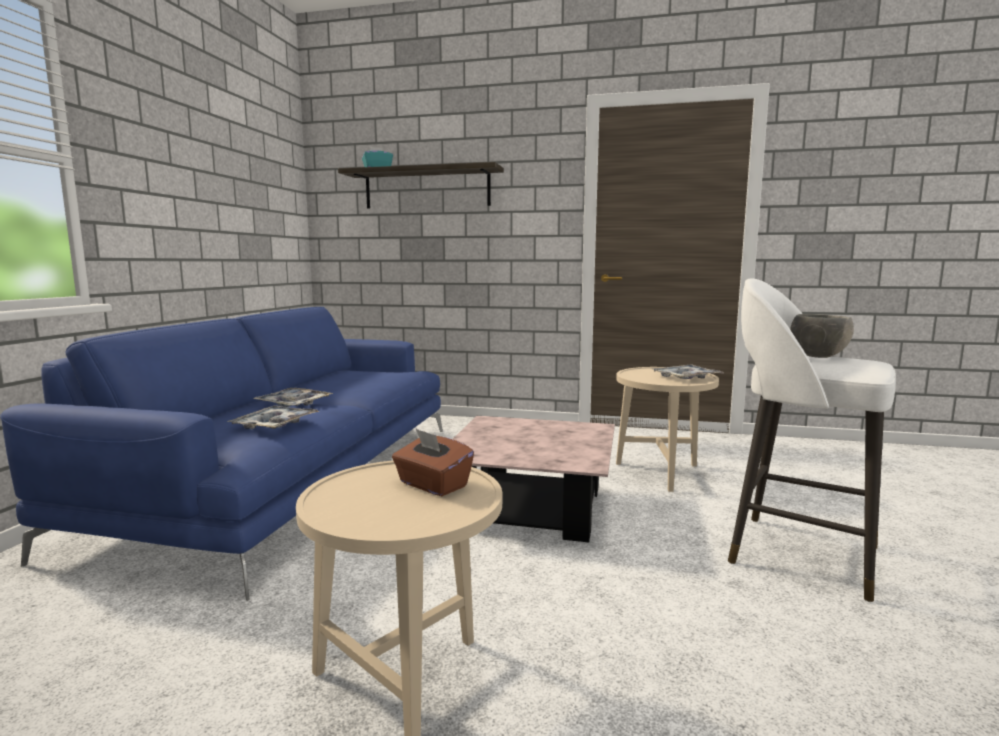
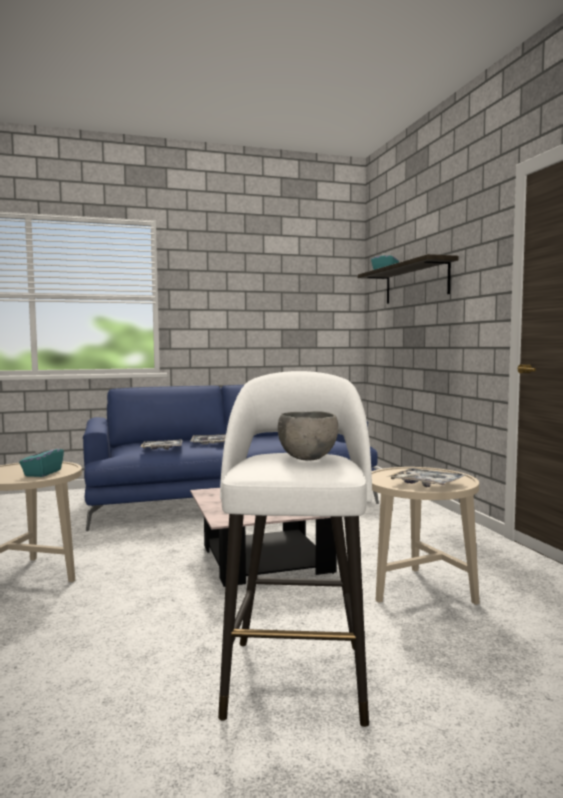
camera: 60 degrees right, 5 degrees down
brown tissue box [392,429,474,496] -> turquoise tissue box [19,442,64,477]

